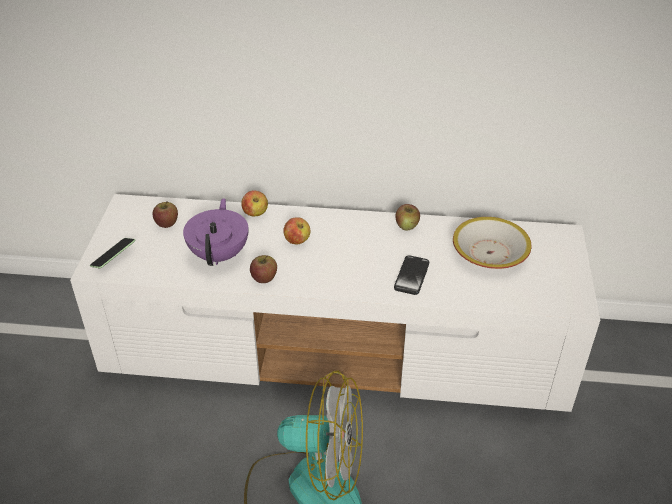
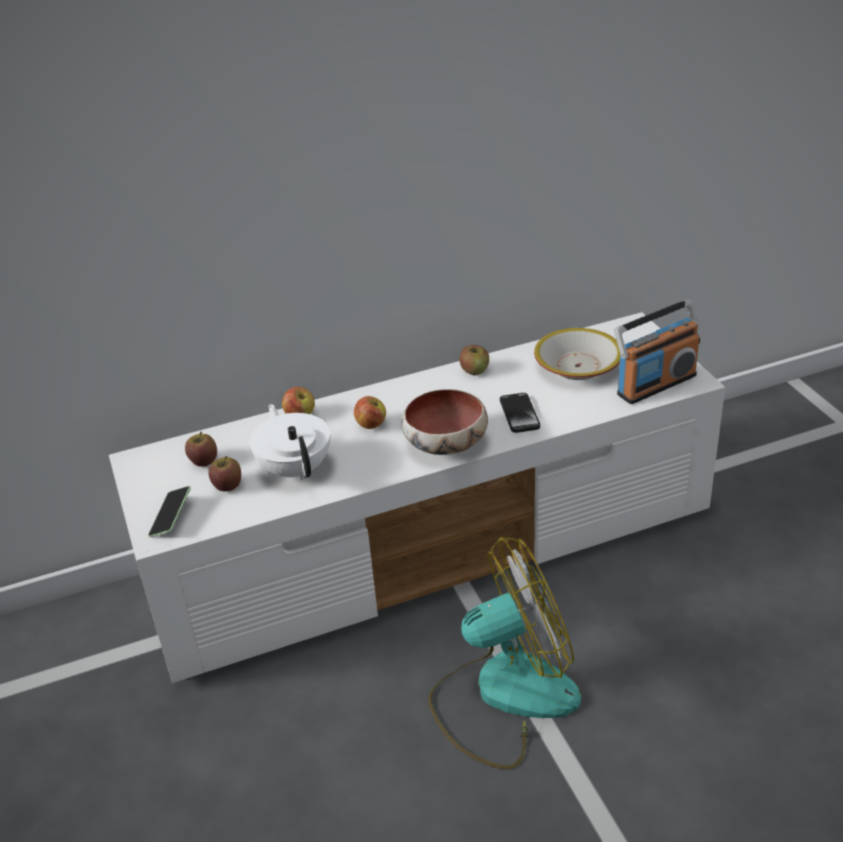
camera: 25 degrees left, 5 degrees down
purple teapot [183,198,249,266] -> white teapot [249,404,330,480]
apple [250,255,277,283] -> apple moved to [208,456,241,492]
none -> bowl [401,389,488,455]
none -> radio [614,300,700,404]

